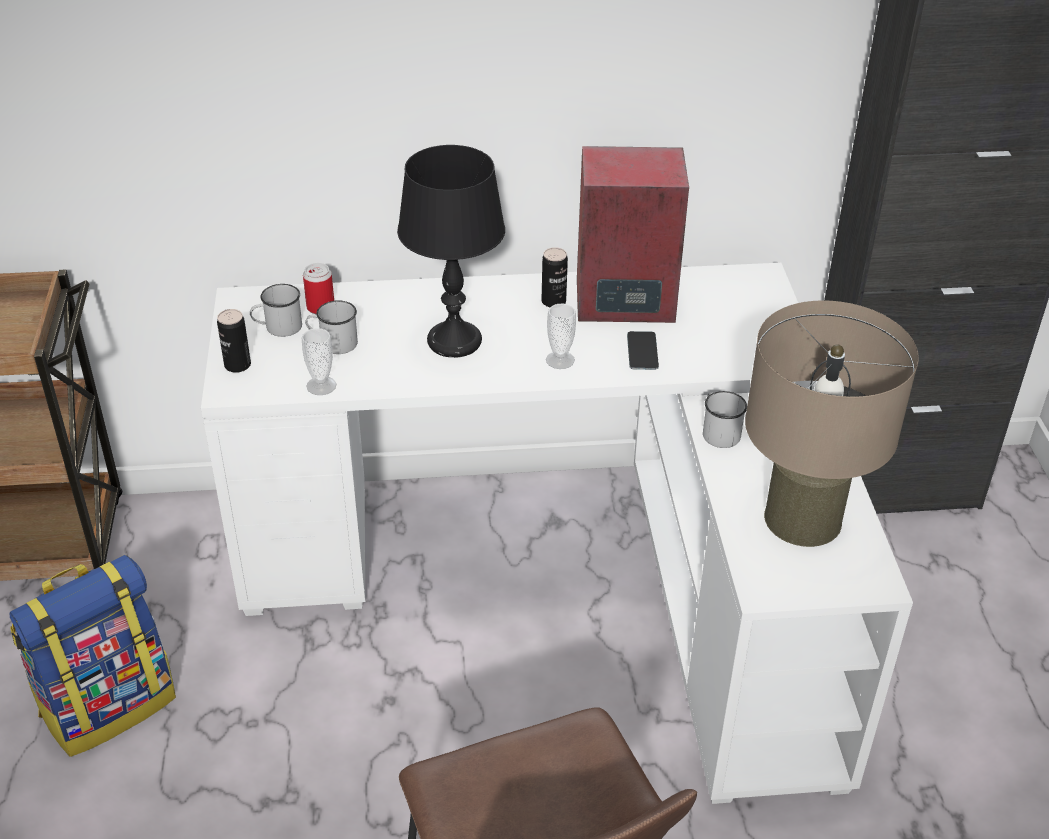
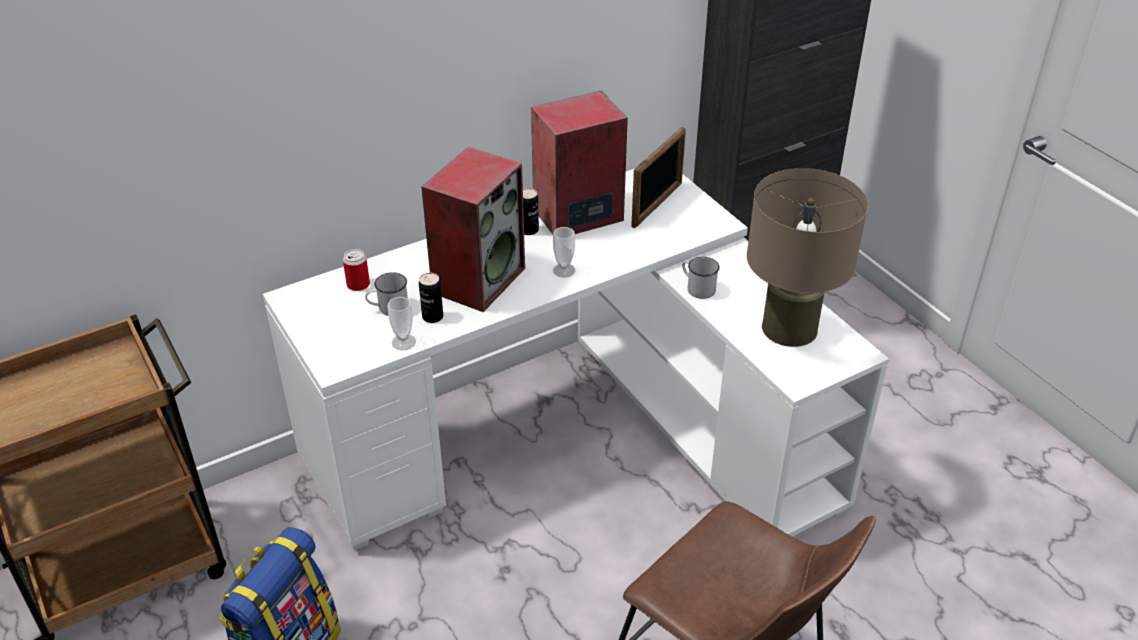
camera: 25 degrees left, 0 degrees up
can [217,309,251,373] -> can moved to [419,273,443,323]
white mug [250,284,302,337] -> none
black table lamp [397,145,505,358] -> speaker [422,146,525,312]
phone [627,331,659,370] -> none
none -> picture frame [631,127,686,228]

